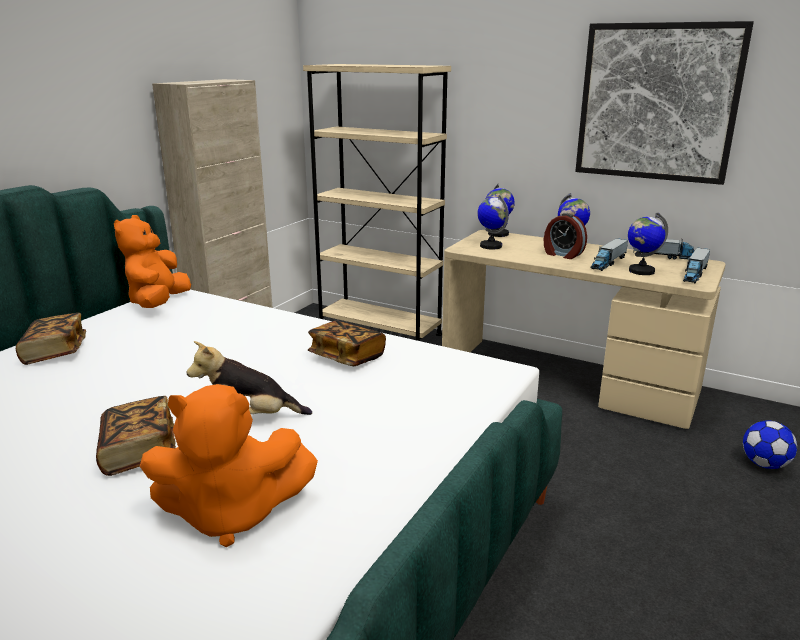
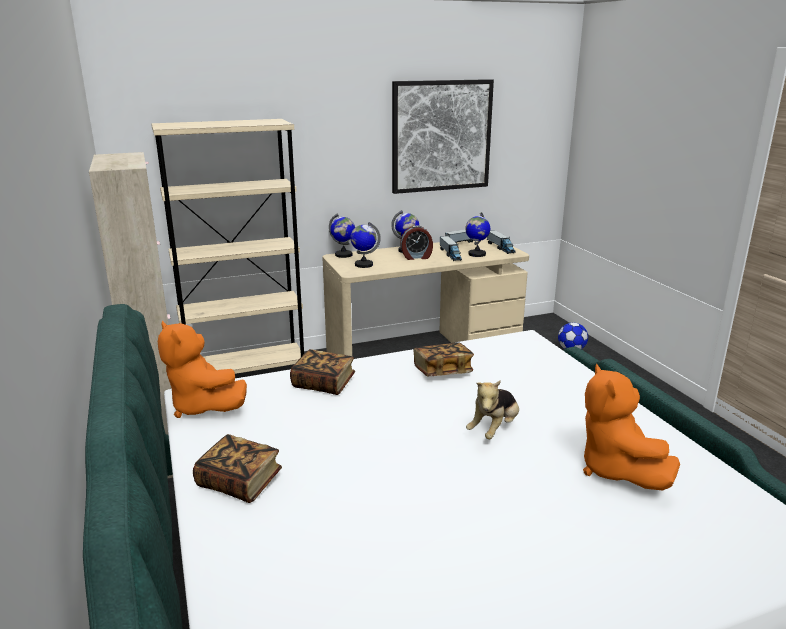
camera: 50 degrees left, 0 degrees up
book [96,396,176,476] -> book moved to [290,349,355,395]
orange plush toy [140,384,318,547] -> orange plush toy turned 135 degrees clockwise [583,364,680,491]

